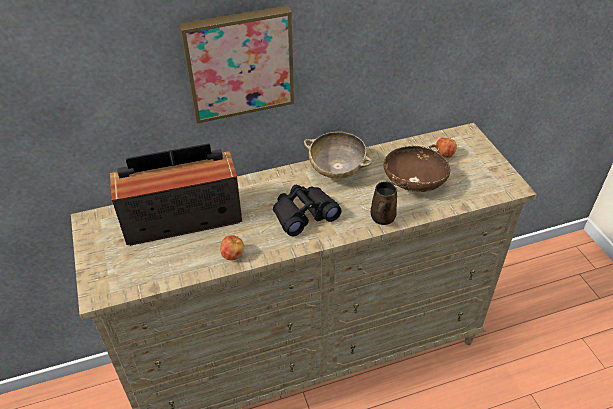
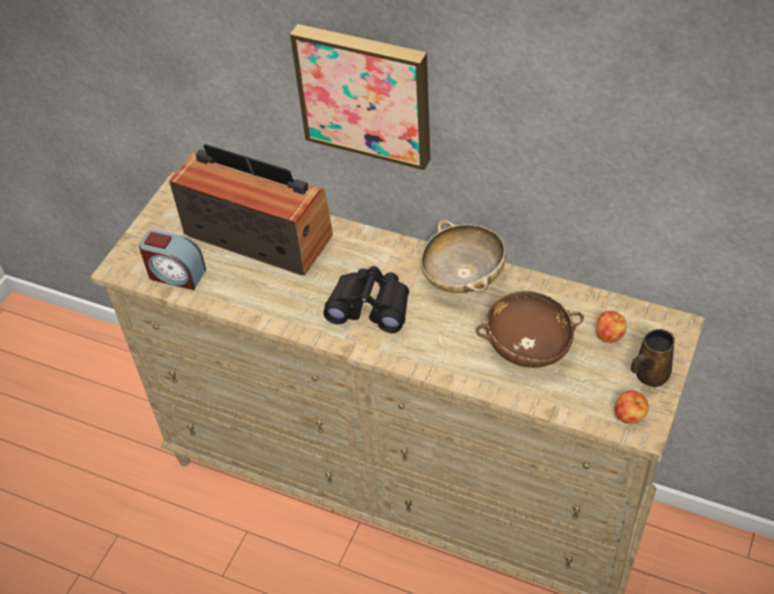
camera: 45 degrees right, 5 degrees up
apple [220,235,244,261] -> apple moved to [614,390,649,424]
brown mug [371,181,397,225] -> brown mug moved to [631,329,675,387]
none -> alarm clock [139,229,206,290]

